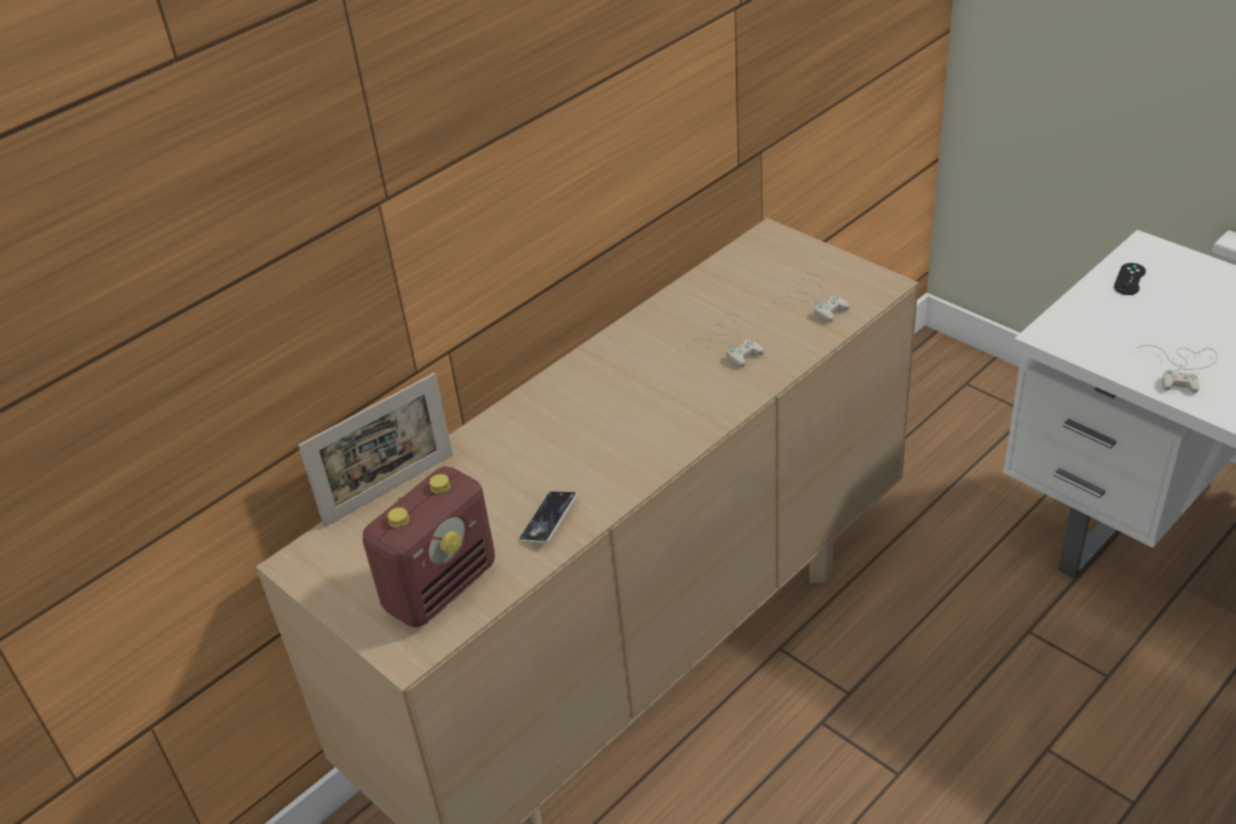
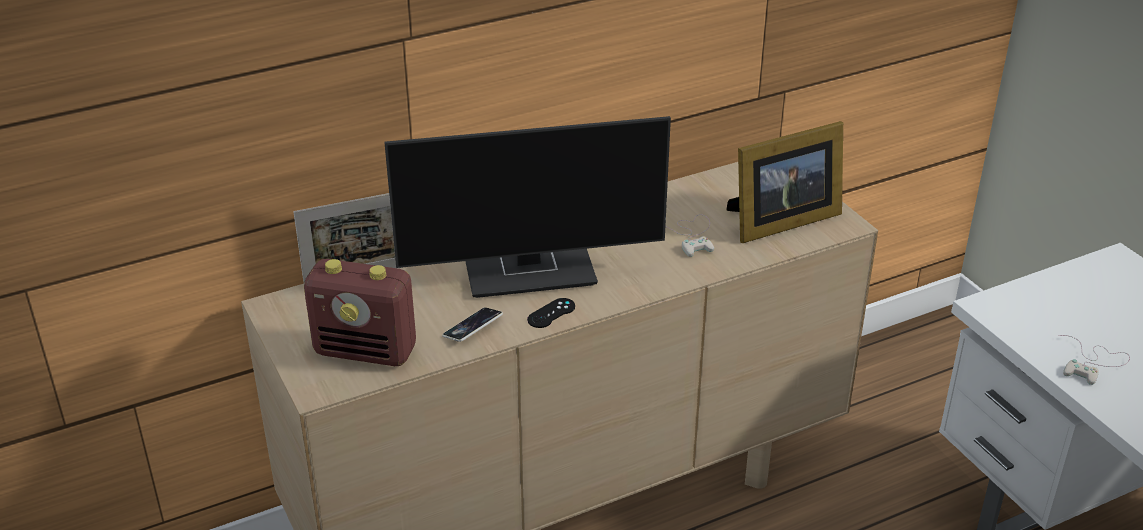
camera: 15 degrees right, 5 degrees down
radio [363,466,495,627] -> radio turned 45 degrees clockwise [304,259,416,366]
white game controller [770,273,850,322] -> picture frame [726,121,843,243]
black game controller [1114,263,1146,295] -> black game controller moved to [527,298,575,328]
none -> monitor [384,116,671,298]

